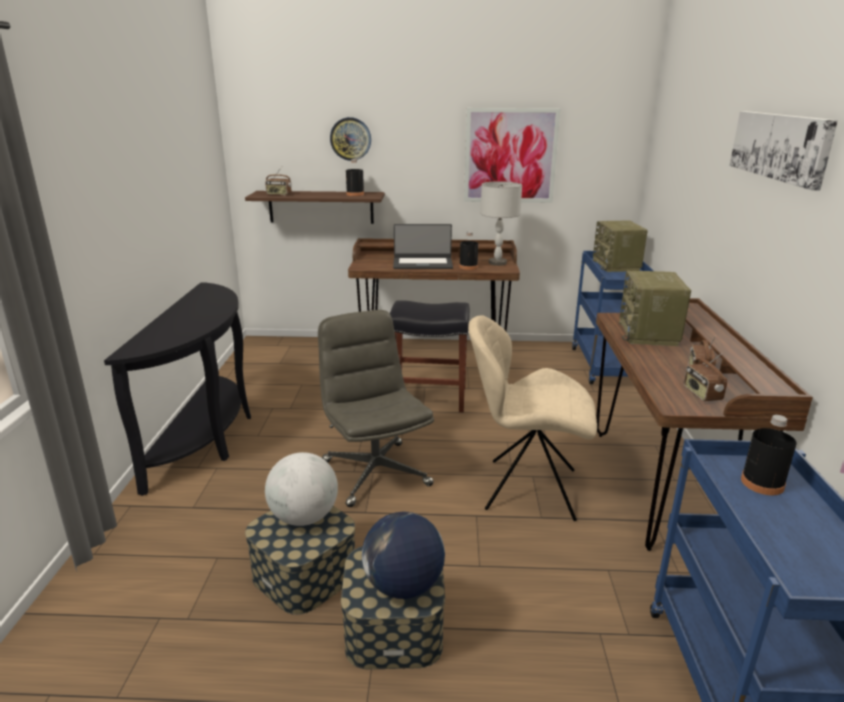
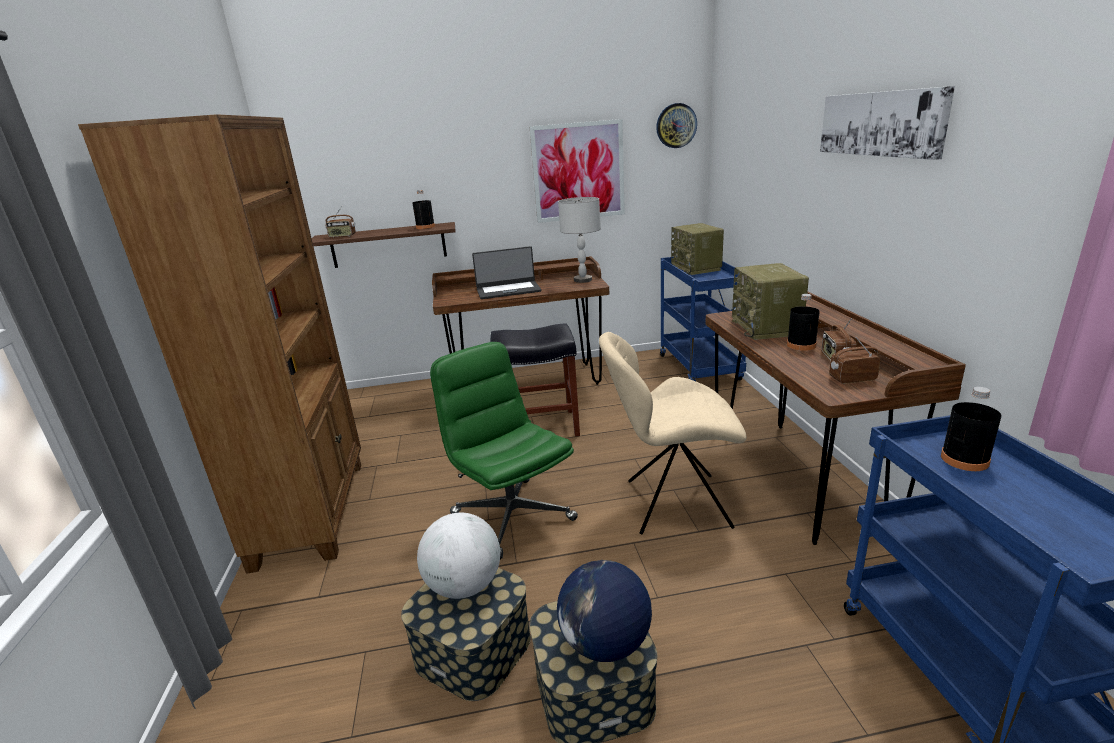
camera: 10 degrees left, 0 degrees up
black console table [104,282,251,496] -> brown bookcase [78,114,361,574]
grey office chair [318,310,434,507] -> green office chair [430,342,578,559]
wall clock [330,117,371,161] -> wall clock moved to [656,103,697,148]
black bottle [459,232,478,270] -> black bottle moved to [787,294,820,351]
radio [684,353,727,401] -> radio turned 105 degrees clockwise [829,337,881,384]

